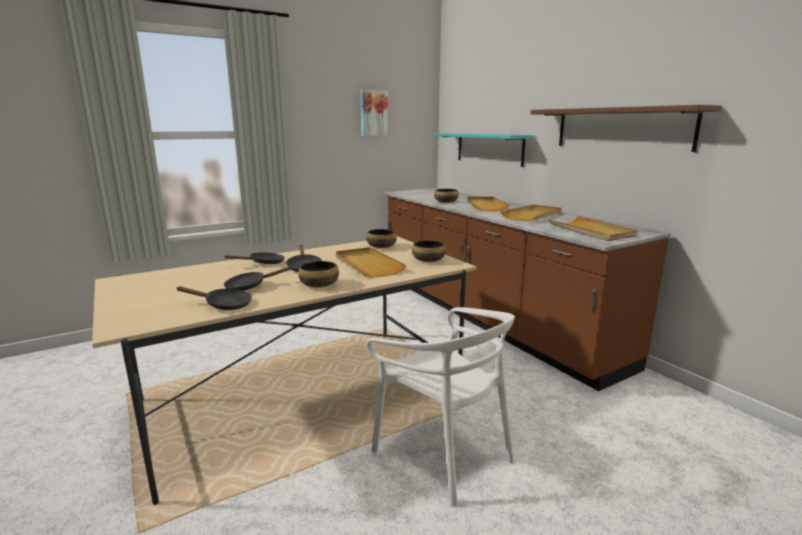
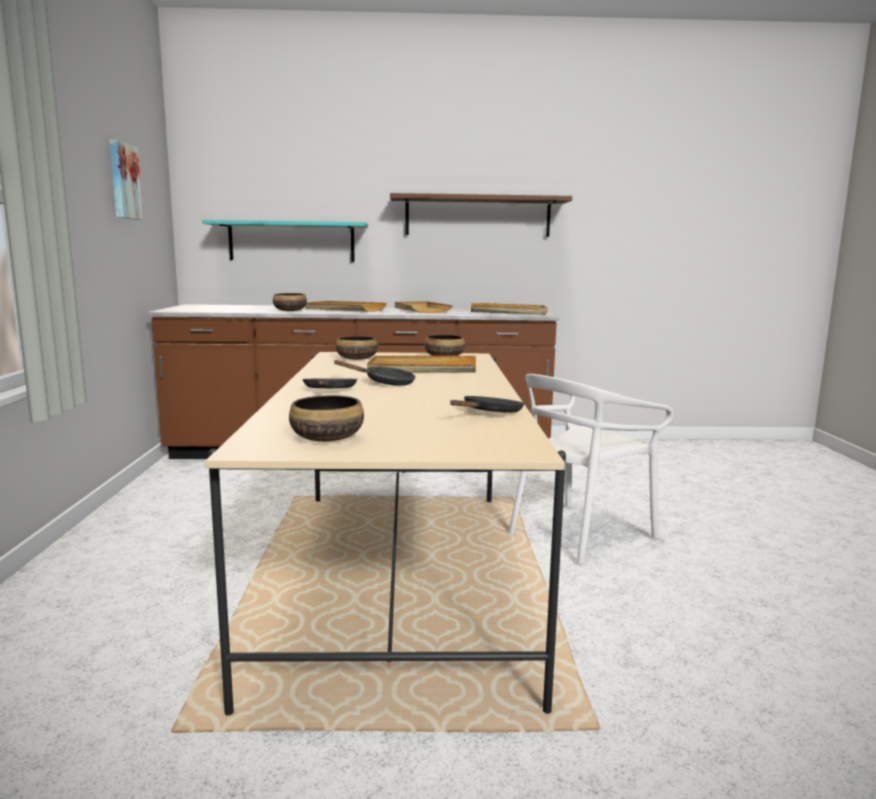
camera: 60 degrees left, 5 degrees down
black frying pan [224,266,292,291] -> none
bowl [298,261,339,287] -> bowl moved to [289,395,364,442]
white chair [366,307,515,506] -> white chair turned 150 degrees clockwise [509,374,673,565]

